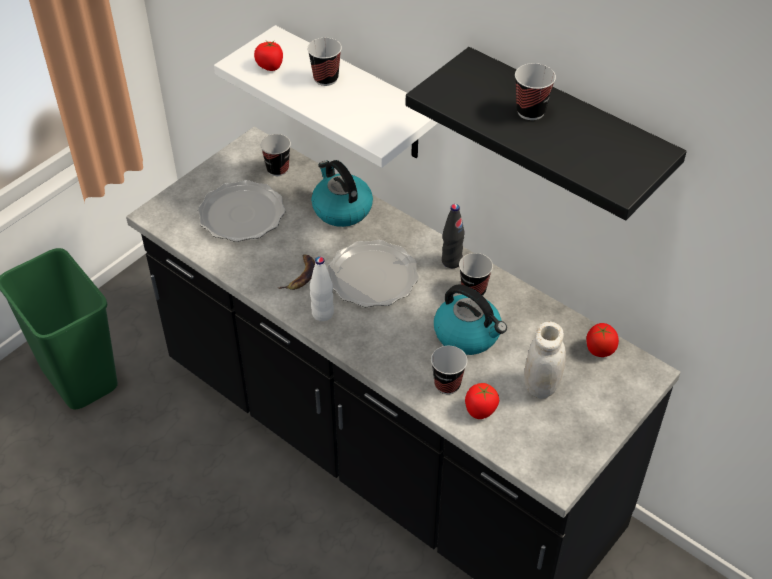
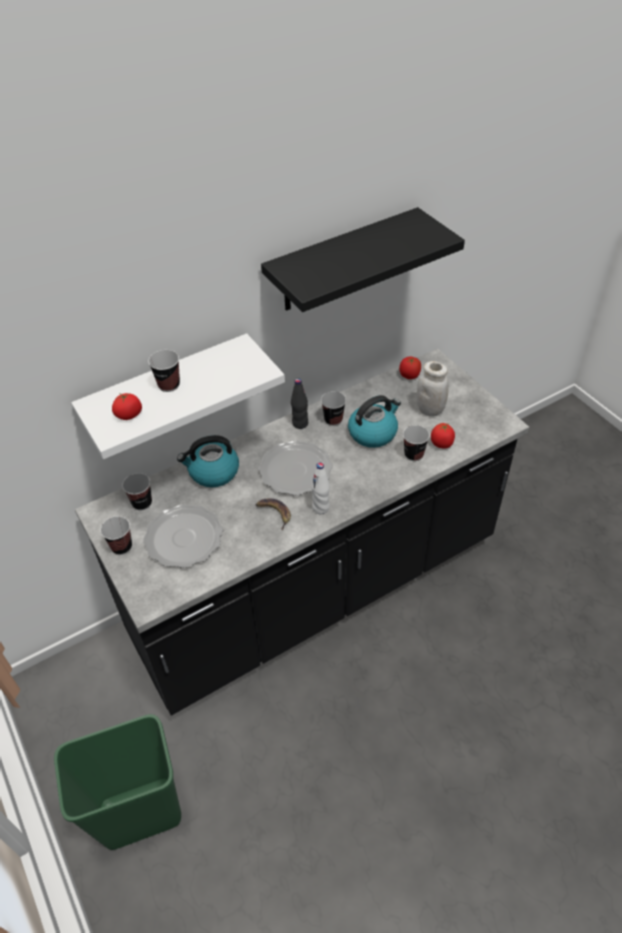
camera: 70 degrees left, 0 degrees up
cup [515,63,556,120] -> cup moved to [100,516,132,555]

